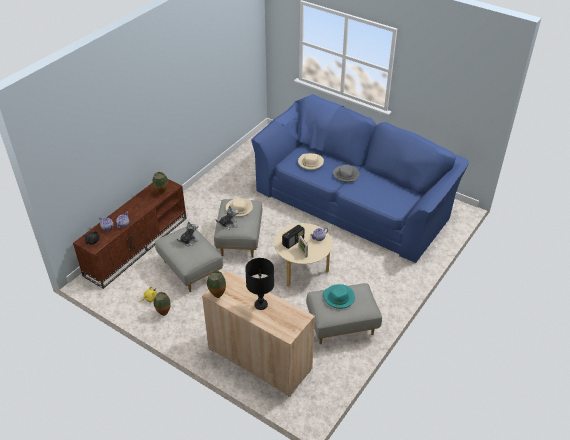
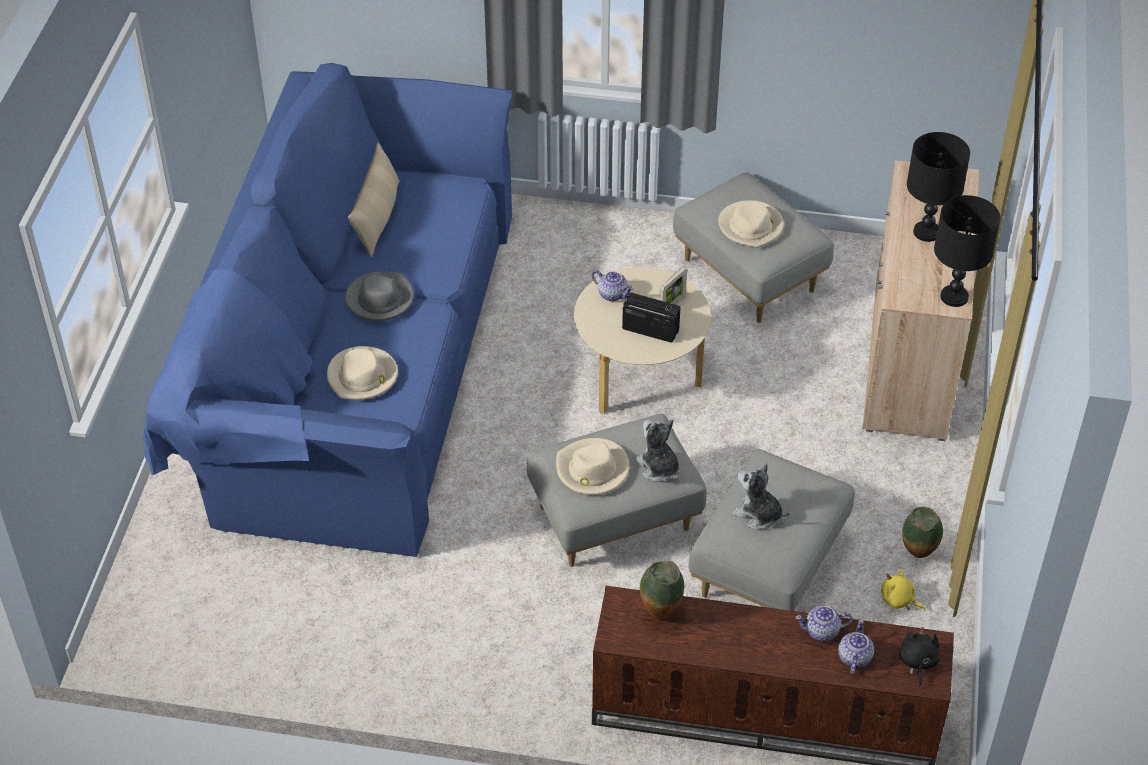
camera: 115 degrees left, 5 degrees up
vase [207,271,226,298] -> black table lamp [934,195,1000,307]
turquoise hat [323,284,355,309] -> beige hat [718,200,784,248]
none -> beige pillow [348,143,400,258]

